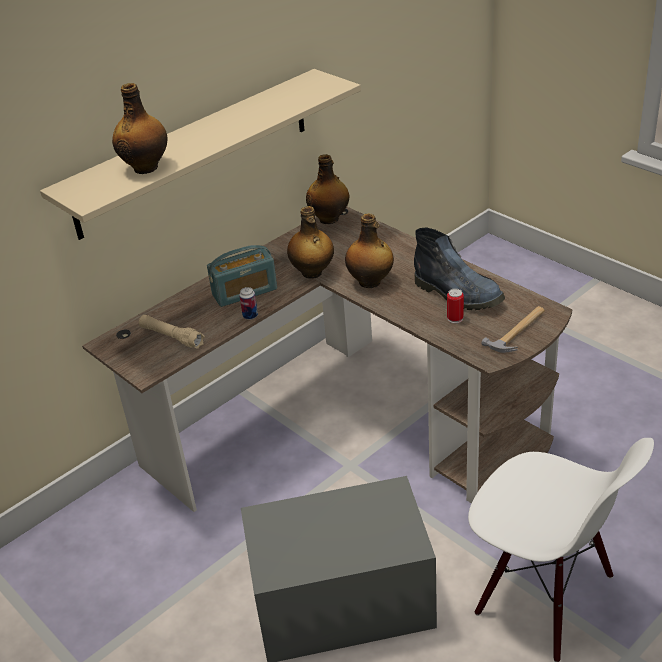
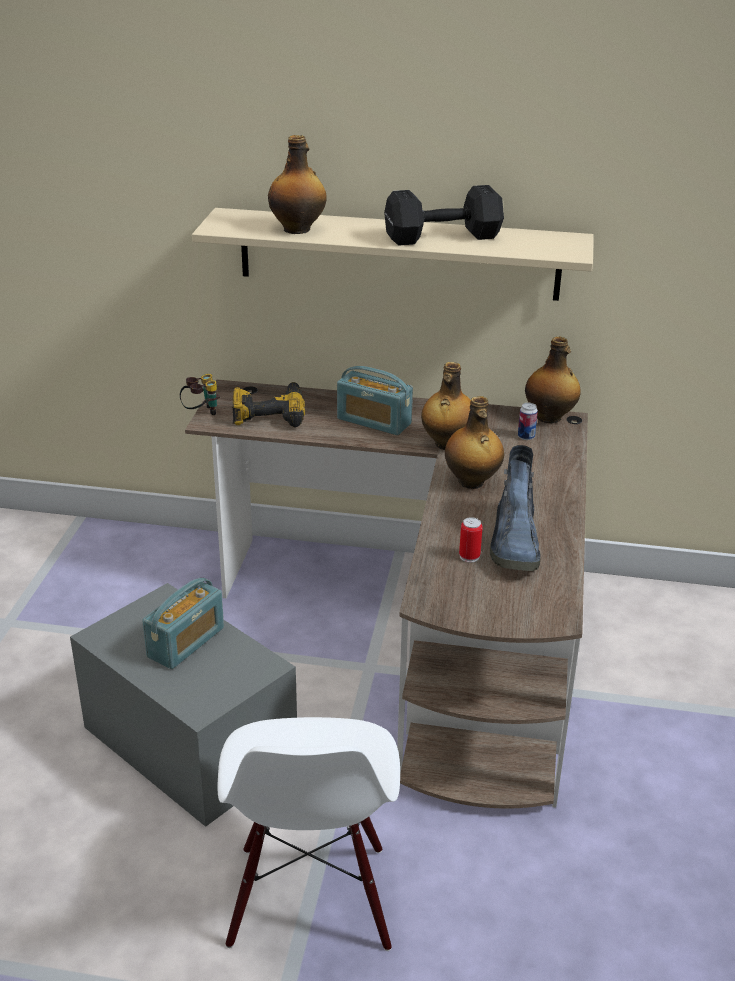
camera: 50 degrees right, 5 degrees down
beige flashlight [139,315,205,349] -> power drill [232,382,305,427]
can [239,287,258,320] -> can moved to [518,403,538,440]
hammer [482,306,545,353] -> none
none -> radio [142,578,224,669]
none -> binoculars [180,374,220,415]
none -> black dumbbell [384,185,504,246]

